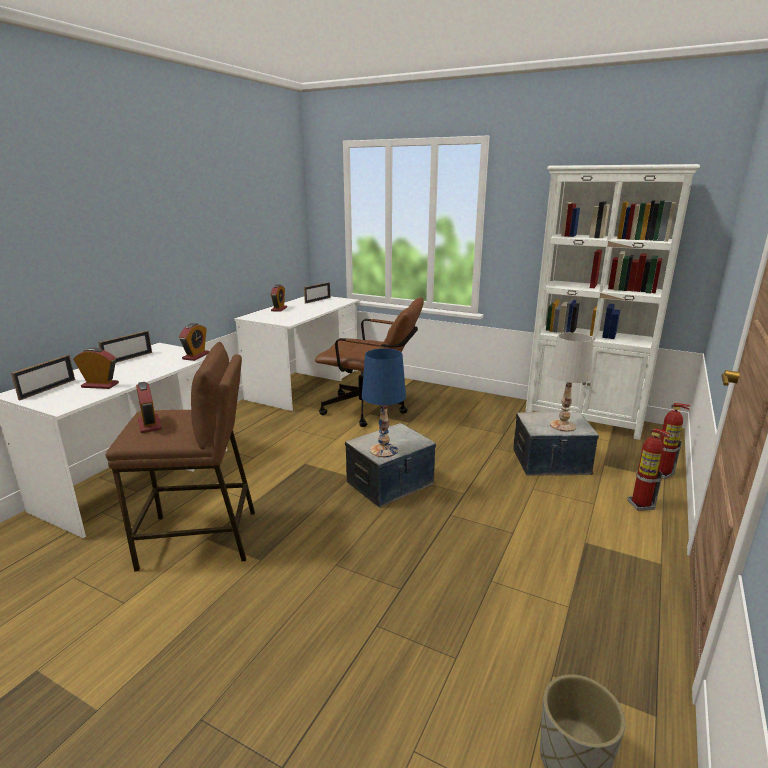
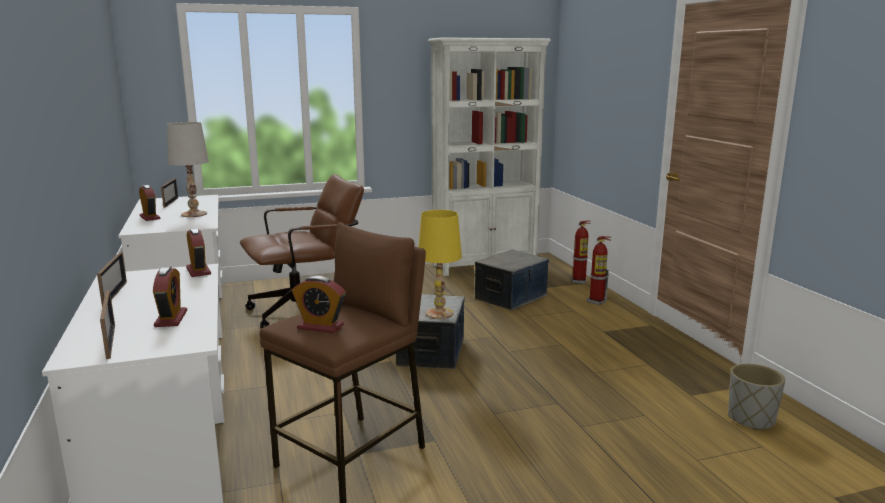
camera: 45 degrees left, 5 degrees down
alarm clock [73,347,119,389] -> alarm clock turned 120 degrees clockwise [153,266,187,327]
blue table lamp [362,348,406,457] -> yellow table lamp [419,210,462,319]
white table lamp [549,332,593,432] -> white table lamp moved to [167,122,209,217]

